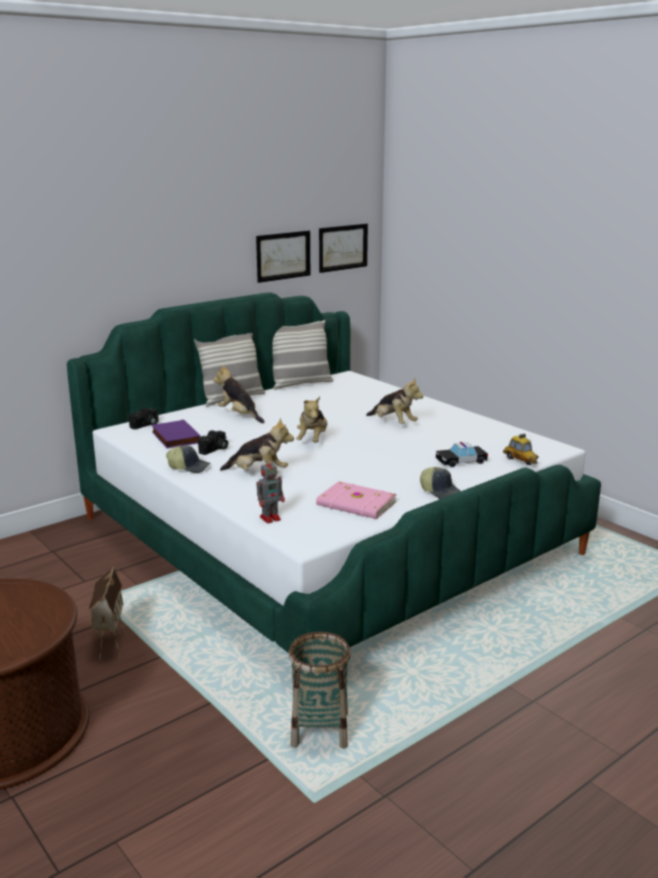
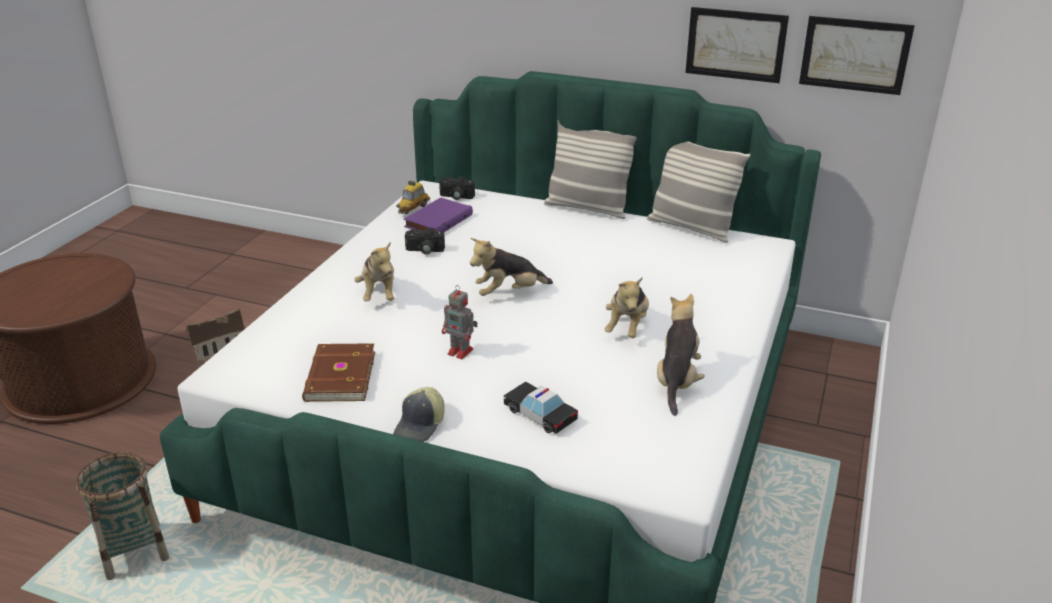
camera: 60 degrees right, 10 degrees up
cap [166,446,211,473] -> none
plush toy [213,365,264,423] -> plush toy moved to [657,294,705,416]
toy robot [257,458,285,524] -> toy robot moved to [442,285,477,359]
pink book [316,481,397,519] -> brown book [302,343,375,402]
toy car [503,434,539,465] -> toy car moved to [396,181,430,214]

